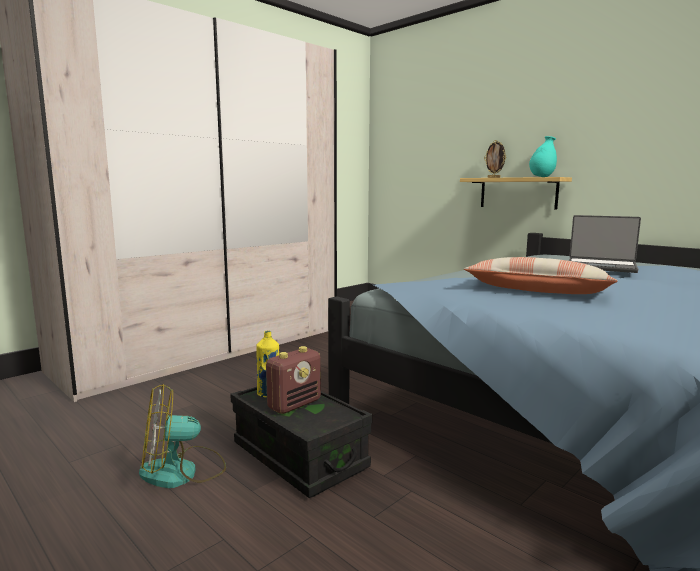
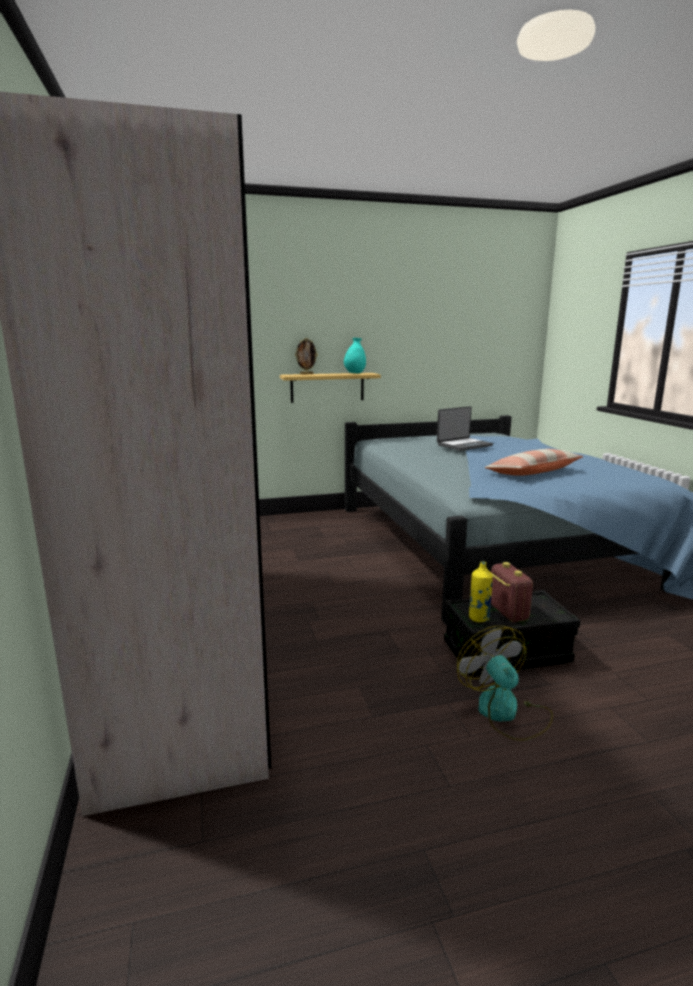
camera: 60 degrees left, 5 degrees up
fan [139,384,226,488] -> fan turned 150 degrees clockwise [457,626,553,741]

